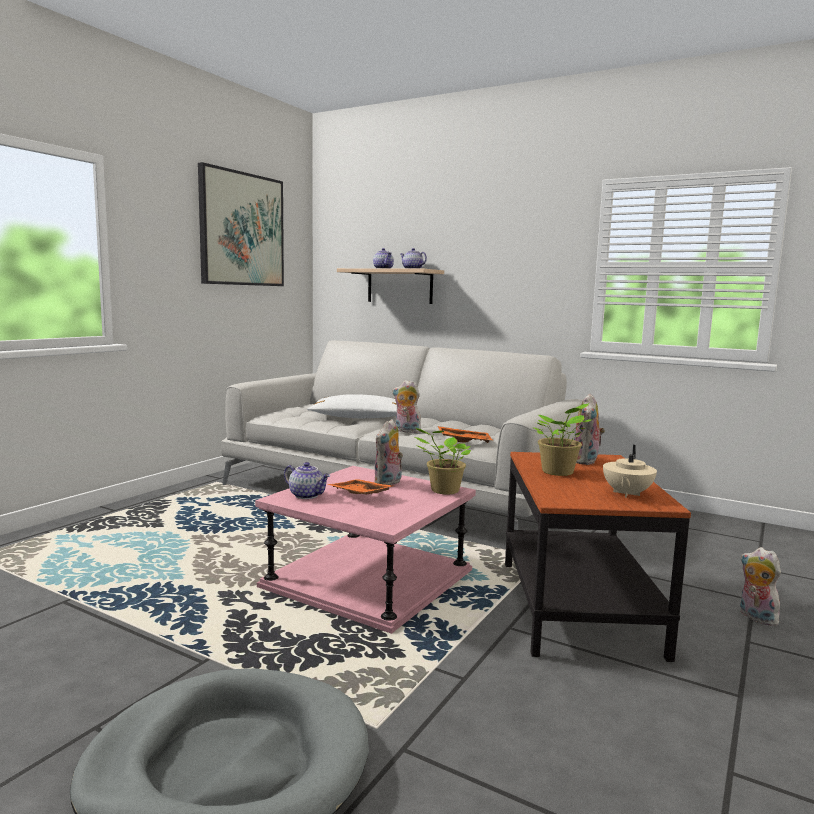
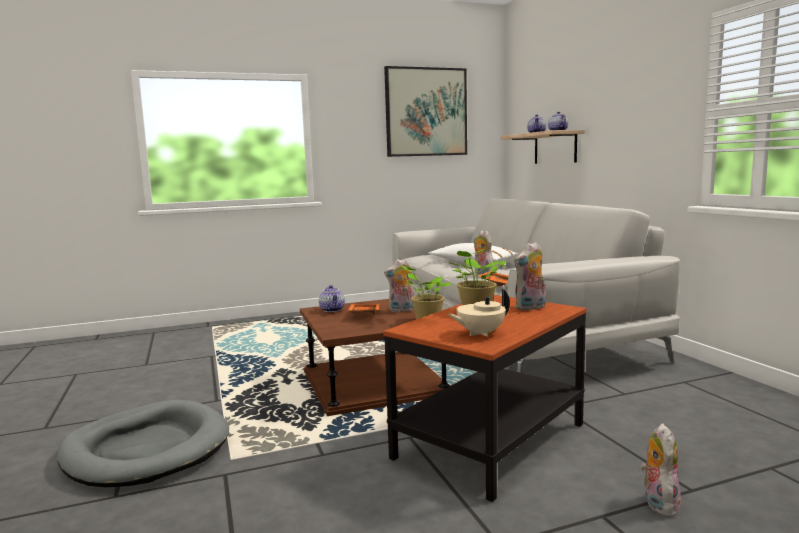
camera: 40 degrees right, 0 degrees up
pink side table [255,466,476,634] -> brown side table [300,299,450,416]

